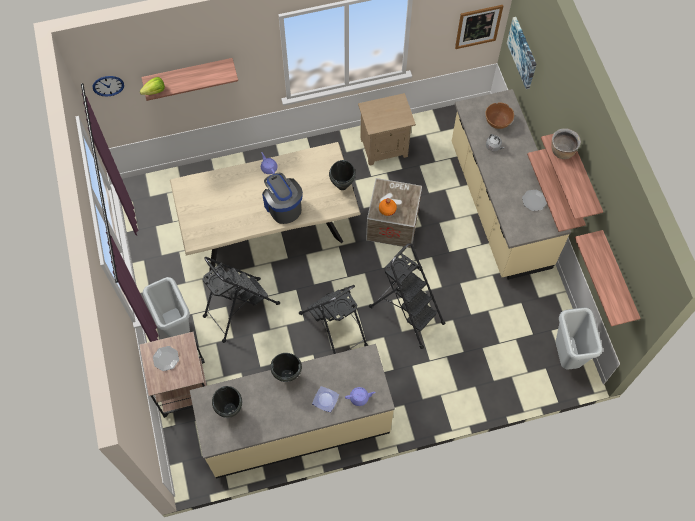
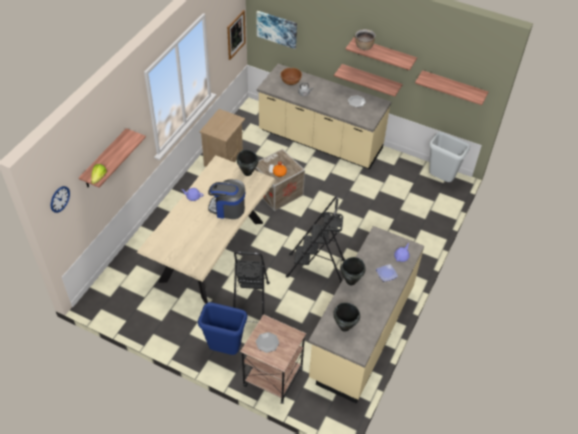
camera: 50 degrees left, 15 degrees down
grey trash can [143,277,190,337] -> blue trash can [198,302,247,355]
step ladder [369,243,445,349] -> none

